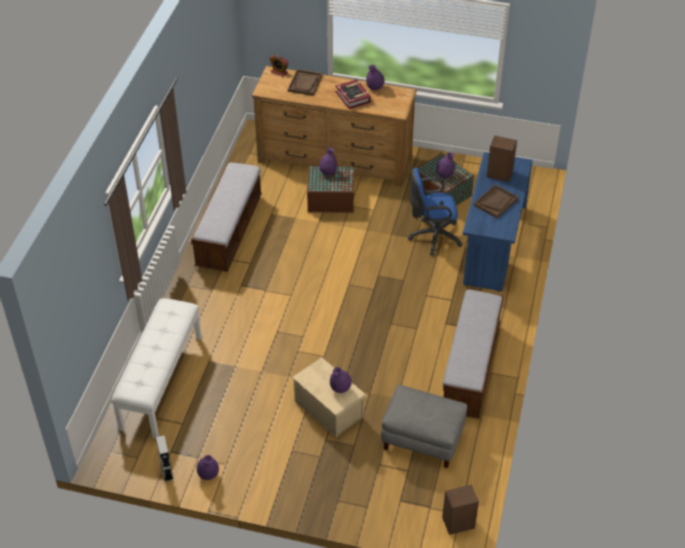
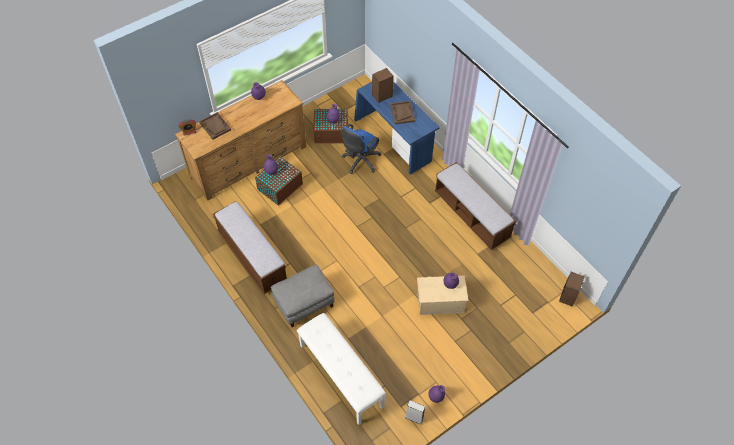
camera: 50 degrees left, 10 degrees up
book [336,79,371,109] -> none
grey ottoman [381,385,467,468] -> grey ottoman moved to [271,264,334,327]

